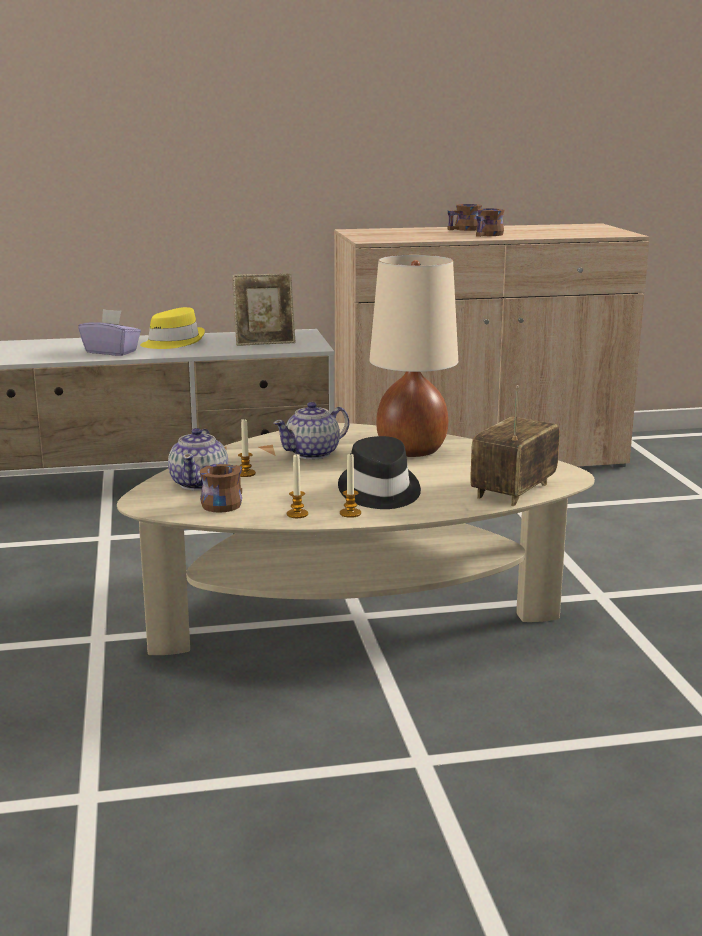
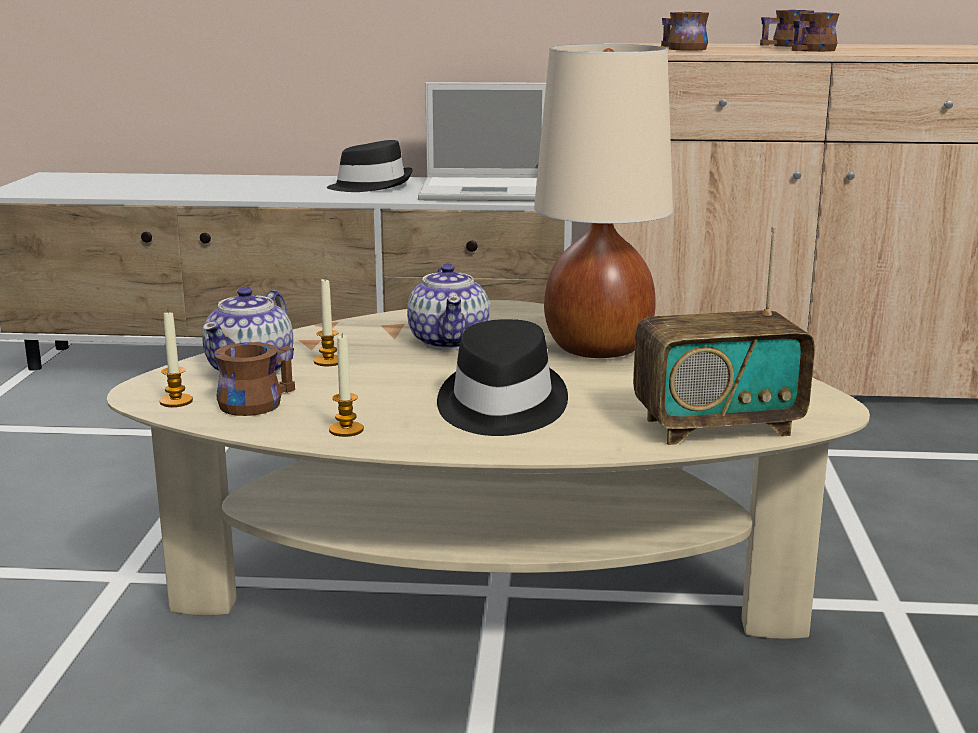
camera: 15 degrees right, 0 degrees up
purple tissue box [78,309,141,356] -> none
yellow hat [140,307,205,349] -> black hat [327,140,413,192]
picture frame [232,274,296,346] -> laptop [418,82,546,201]
teapot [273,402,349,460] -> teapot turned 75 degrees counterclockwise [407,263,490,350]
candle [340,452,361,518] -> candle moved to [159,312,193,407]
radio [470,385,560,506] -> radio turned 150 degrees counterclockwise [633,227,815,445]
none -> brown mug [661,12,709,51]

